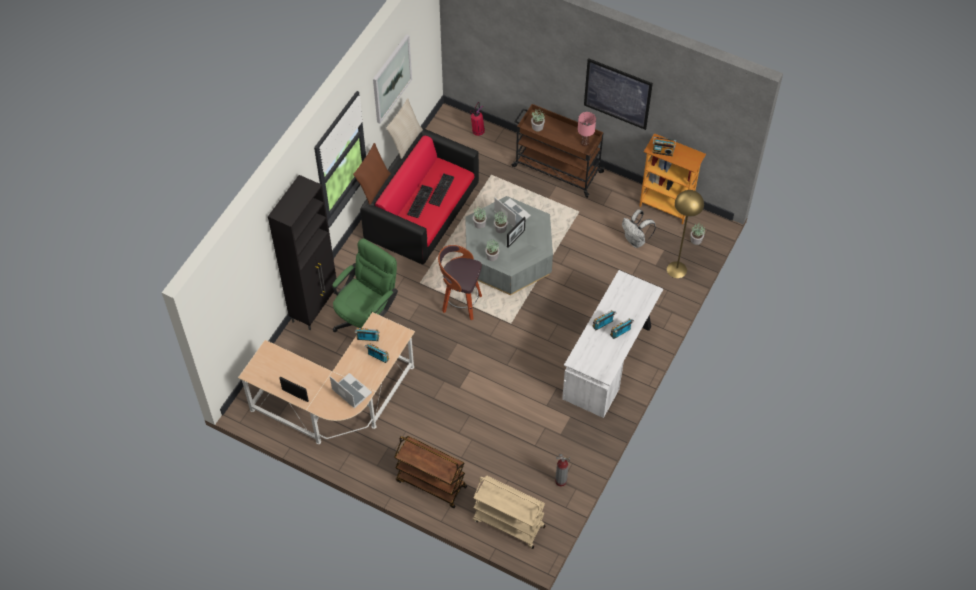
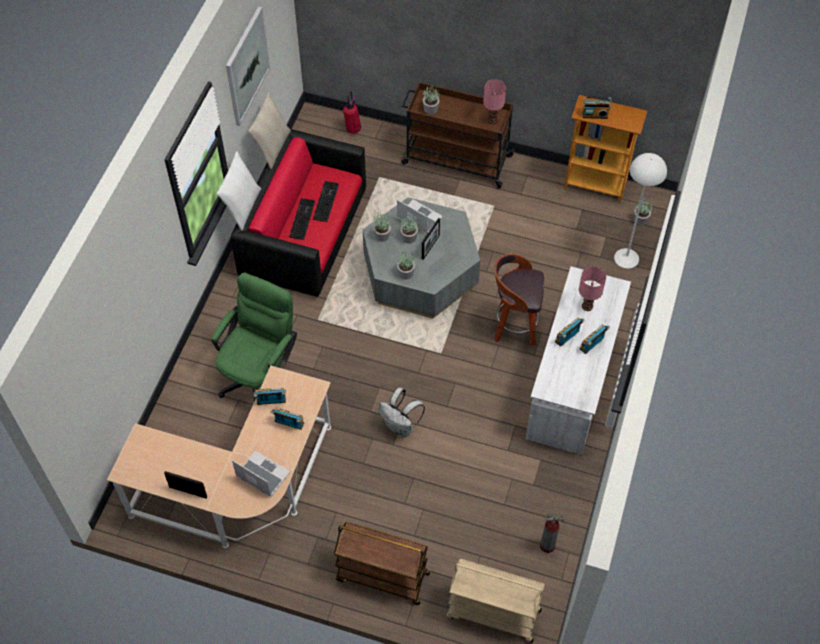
camera: 10 degrees left, 0 degrees up
black cabinet [268,175,337,330] -> none
brown pillow [353,143,391,205] -> white pillow [217,151,261,231]
stool [438,245,482,320] -> stool moved to [494,254,544,346]
picture [584,58,653,130] -> none
white backpack [622,209,656,248] -> white backpack moved to [379,388,425,438]
yellow floor lamp [667,190,704,278] -> white floor lamp [614,153,667,268]
none -> pink table lamp [579,266,606,311]

